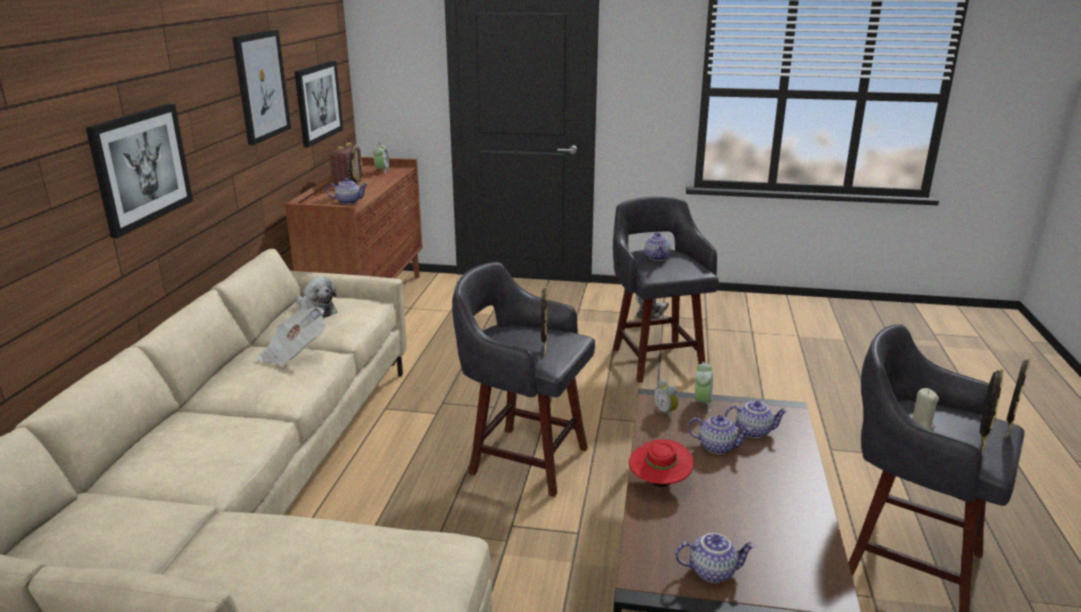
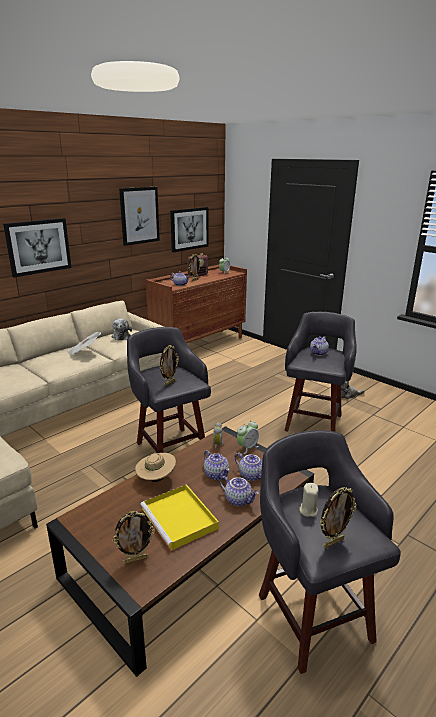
camera: 35 degrees right, 0 degrees up
red hat [629,439,694,487] -> beige hat [135,450,176,482]
teapot [675,533,755,583] -> teapot moved to [219,476,259,506]
picture frame [1006,358,1031,437] -> picture frame moved to [112,511,155,564]
none -> yellow tray [140,484,219,551]

